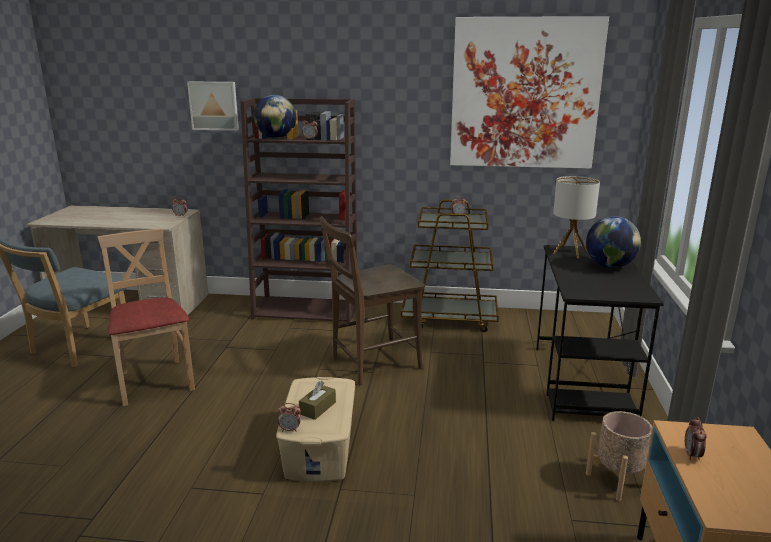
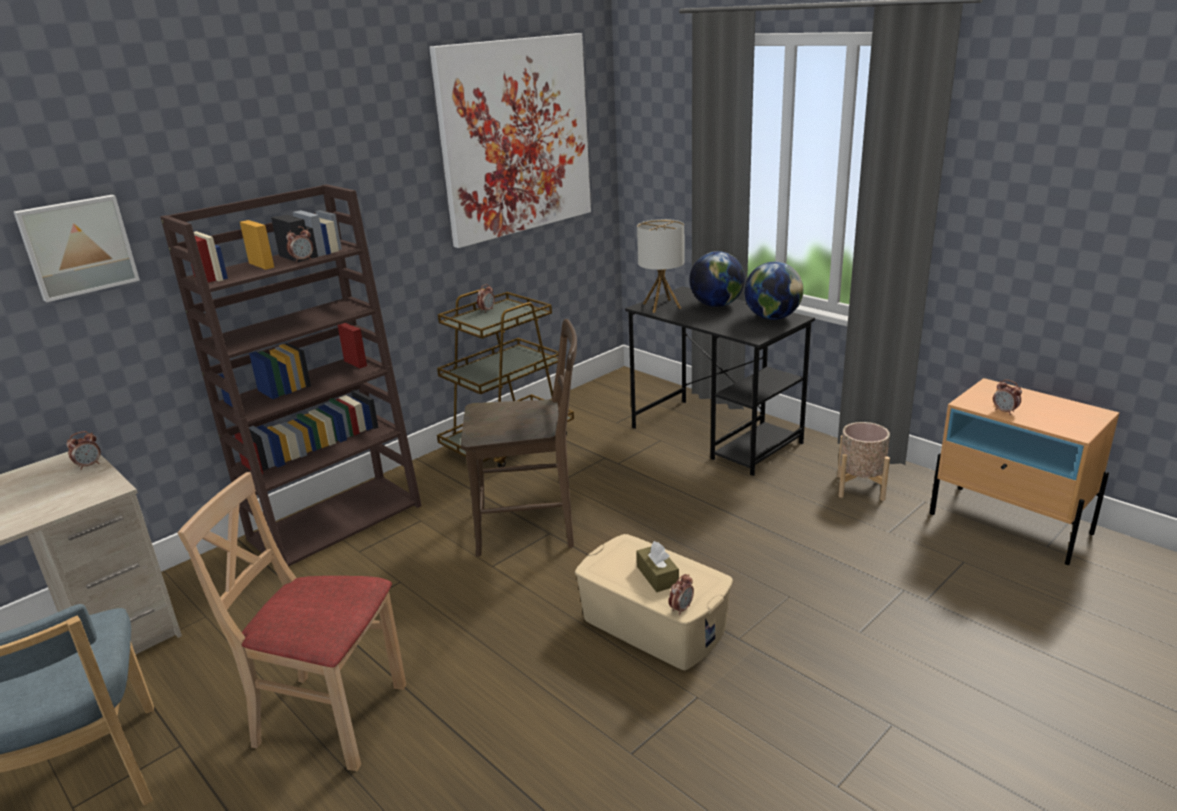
camera: 50 degrees left, 5 degrees up
globe [254,95,296,138] -> globe moved to [744,262,803,320]
brown chair [320,216,425,385] -> brown chair turned 105 degrees counterclockwise [461,319,577,557]

